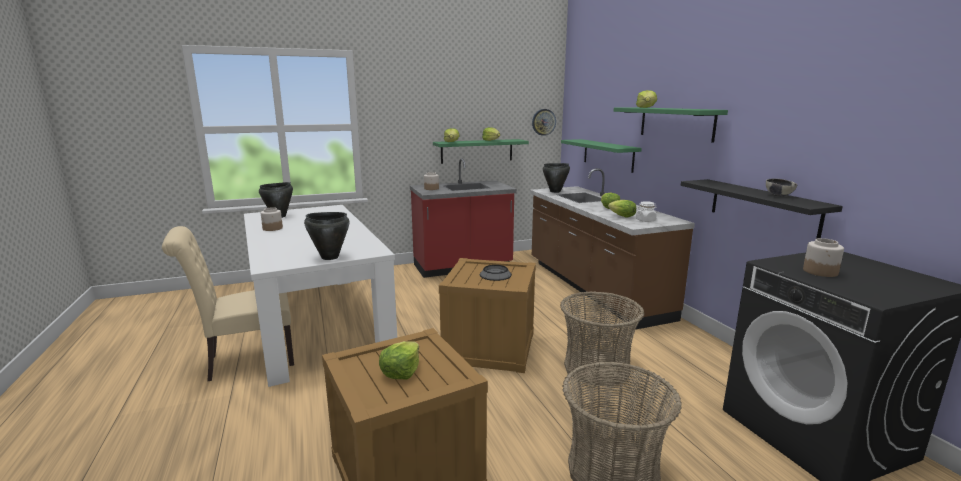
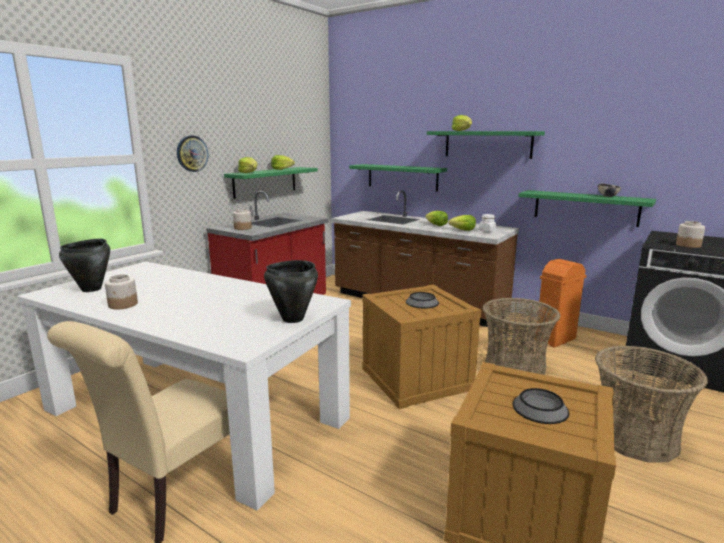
camera: 35 degrees left, 0 degrees up
lettuce [379,341,419,380] -> bowl [512,388,569,424]
wall clock [532,109,556,136] -> wall clock moved to [177,136,208,172]
black cooking pot [543,163,570,193] -> none
black shelf [681,179,843,239] -> green shelf [518,190,656,227]
none -> orange trash can [535,259,587,348]

